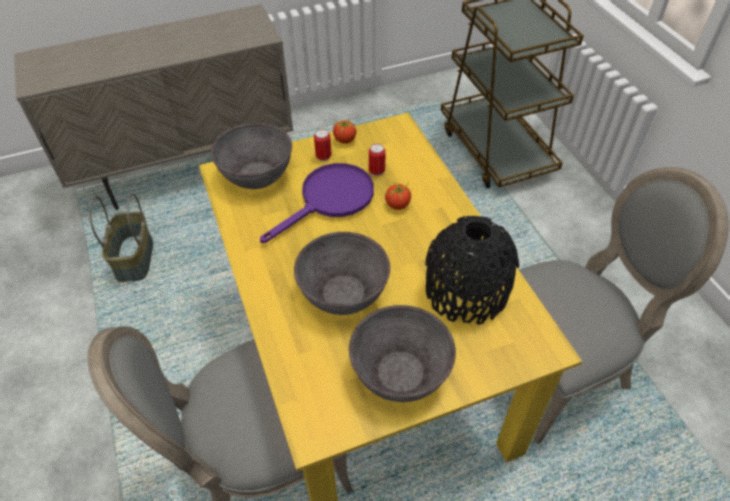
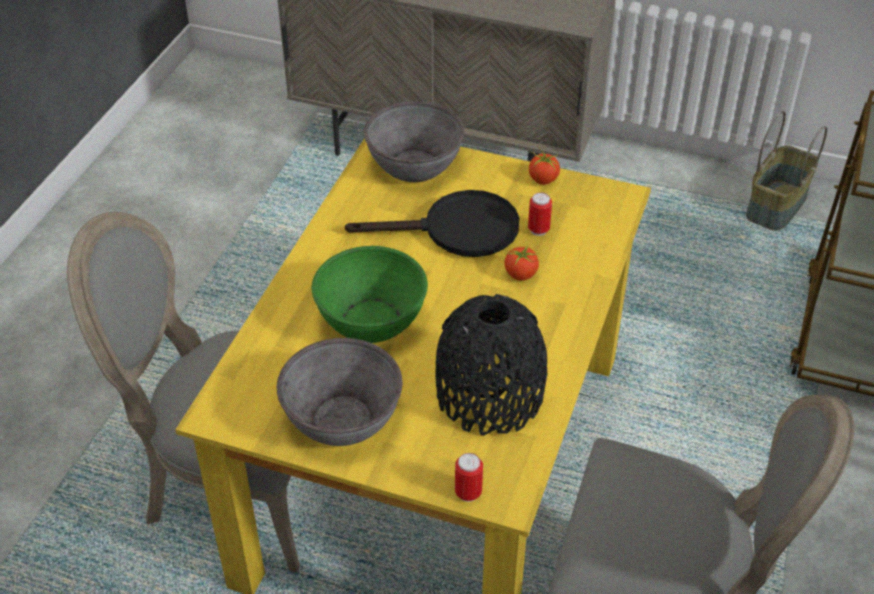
camera: 40 degrees right, 5 degrees down
basket [89,193,153,282] -> basket moved to [746,110,827,231]
purple frying pan [260,163,374,243] -> black frying pan [345,190,519,257]
grey bowl [294,232,390,315] -> green bowl [312,246,428,343]
can [314,129,332,161] -> can moved to [455,453,483,502]

